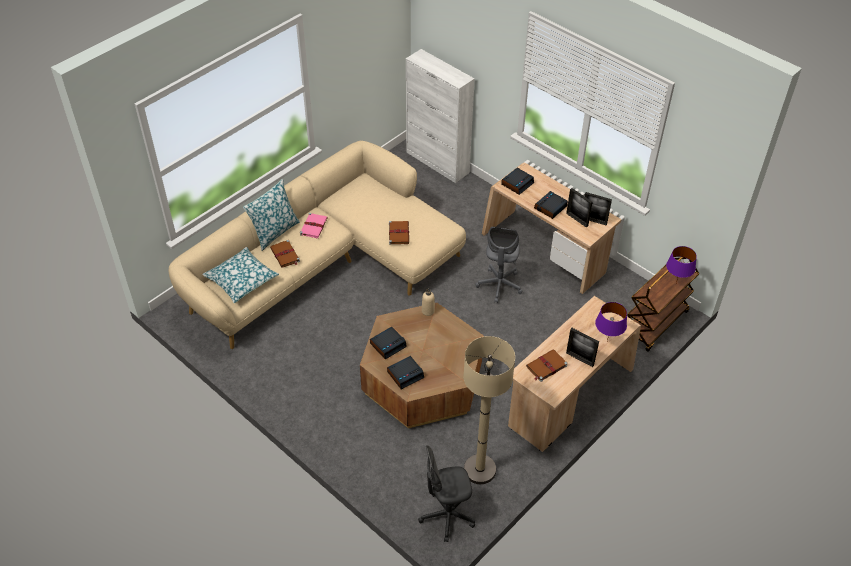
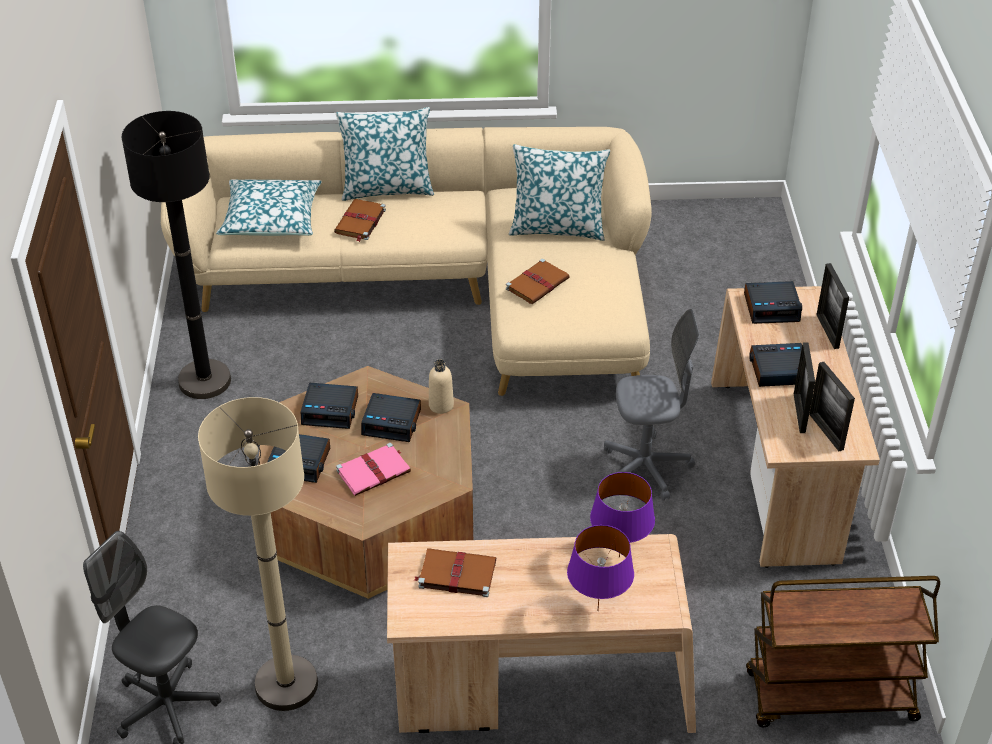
camera: 45 degrees right, 5 degrees down
pink book [300,213,328,238] -> pink book moved to [336,443,411,496]
white cabinet [406,49,475,183] -> none
grey office chair [475,227,523,303] -> grey office chair turned 150 degrees counterclockwise [604,309,700,501]
picture frame [566,328,599,367] -> picture frame moved to [816,263,849,349]
purple table lamp [666,246,697,283] -> purple table lamp moved to [590,472,655,557]
none -> black floor lamp [122,111,231,399]
none -> alarm clock [361,393,421,442]
none -> pillow [509,144,610,241]

